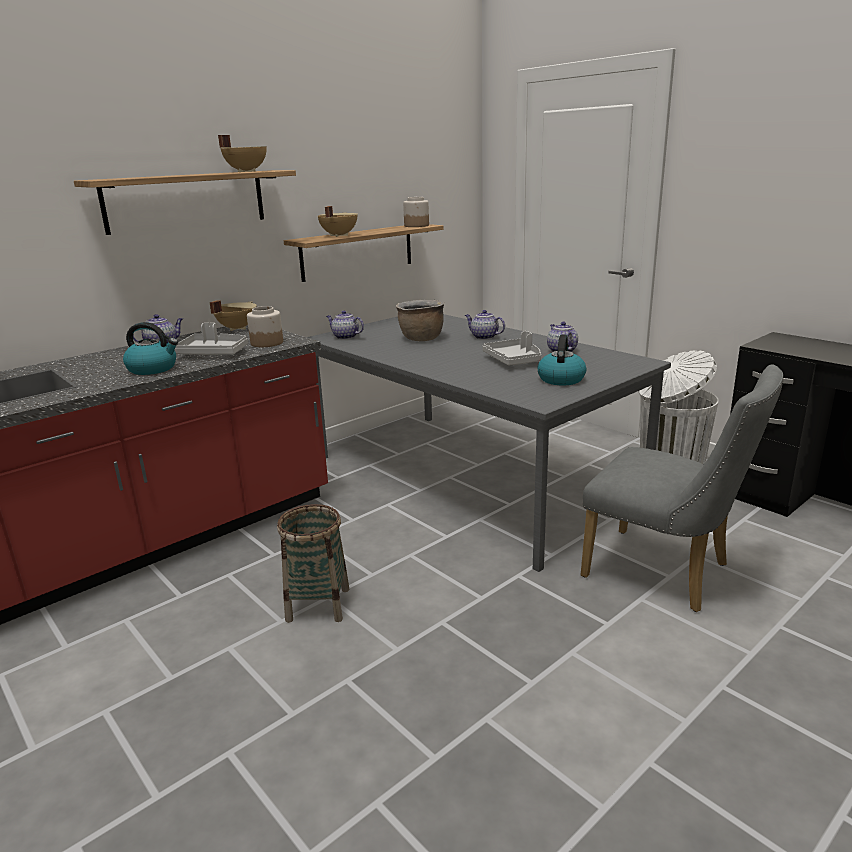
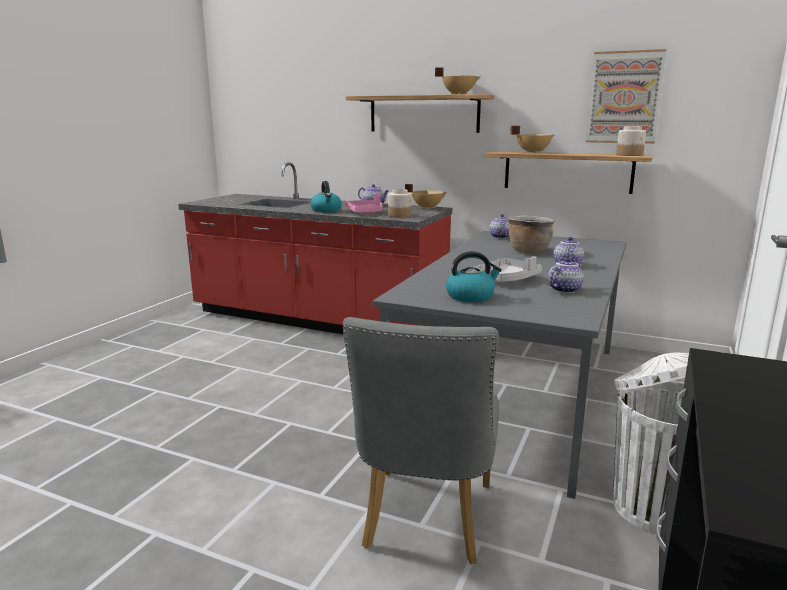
camera: 65 degrees right, 5 degrees down
grey tray [175,323,248,355] -> pink tray [346,193,383,214]
basket [277,504,350,623] -> none
none -> picture [586,49,667,143]

